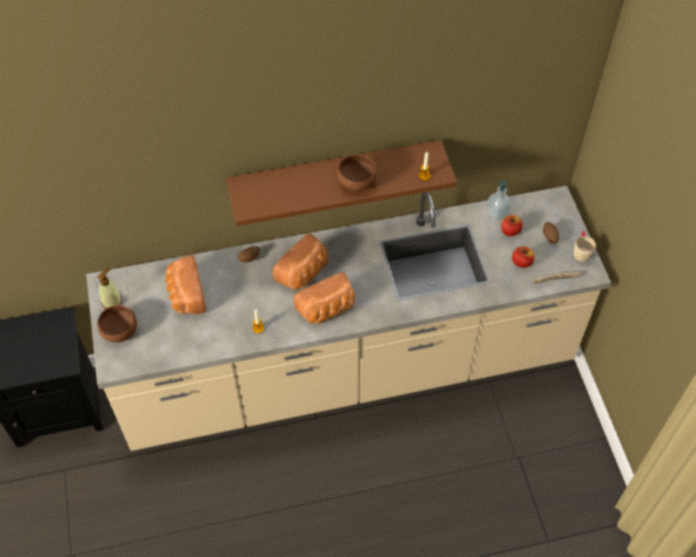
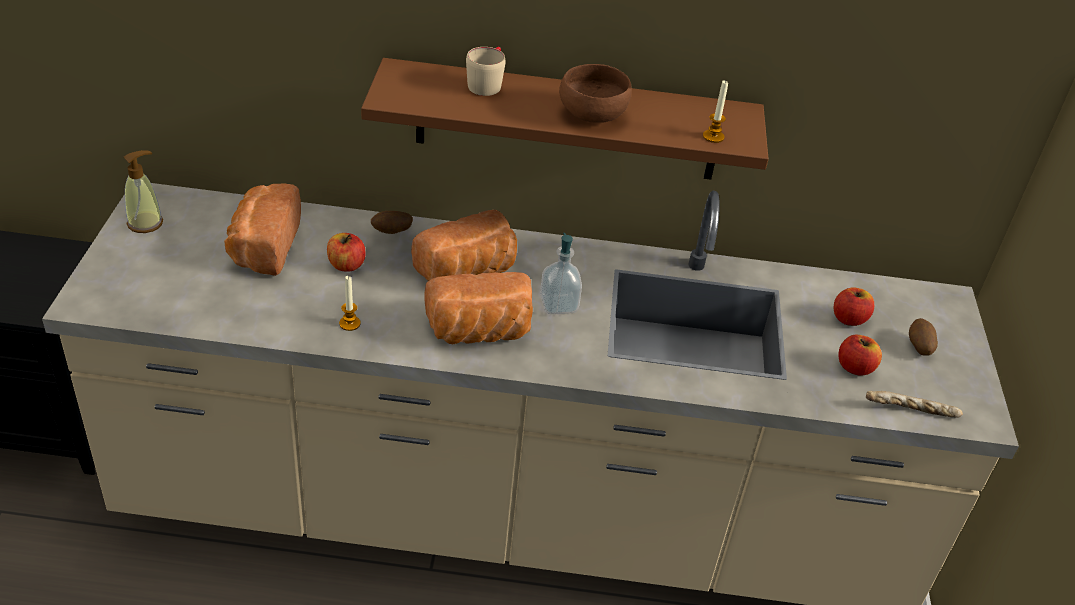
camera: 15 degrees right, 15 degrees down
brown bowl [97,305,137,342] -> none
soap dispenser [486,180,511,220] -> soap dispenser moved to [540,233,582,314]
beige mug [574,231,596,262] -> beige mug moved to [466,47,506,96]
none -> apple [327,233,365,272]

